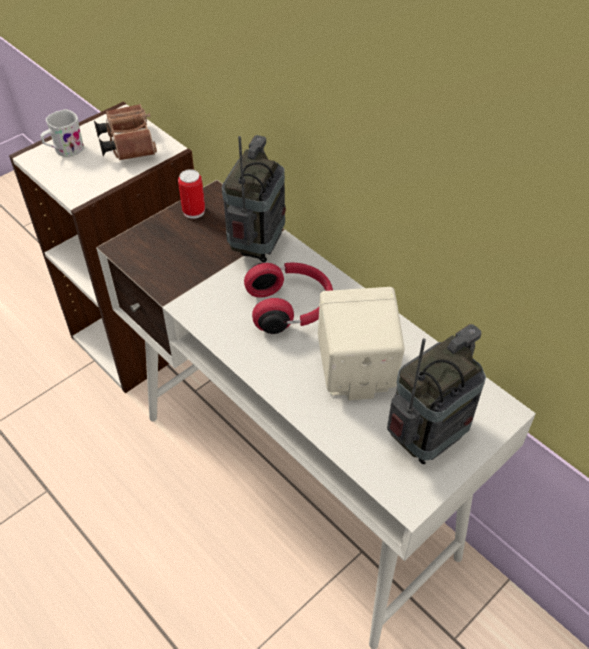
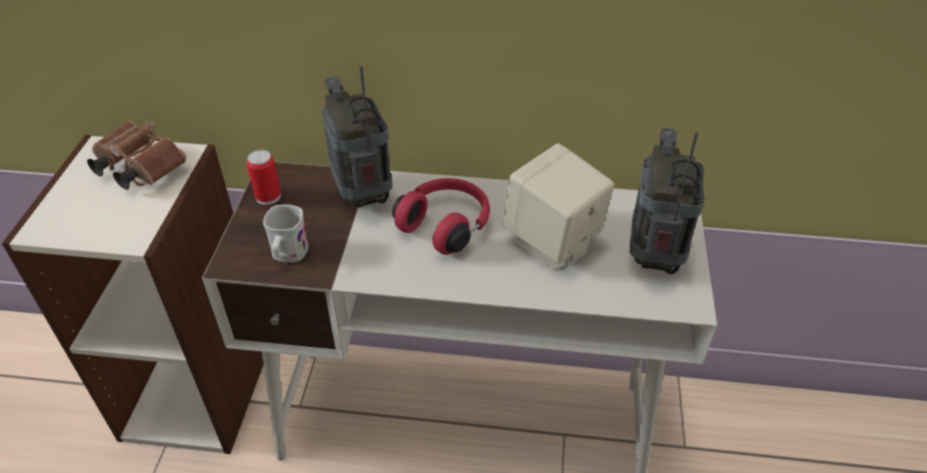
camera: 40 degrees left, 5 degrees down
white mug [40,109,84,157] -> white mug moved to [263,204,308,263]

